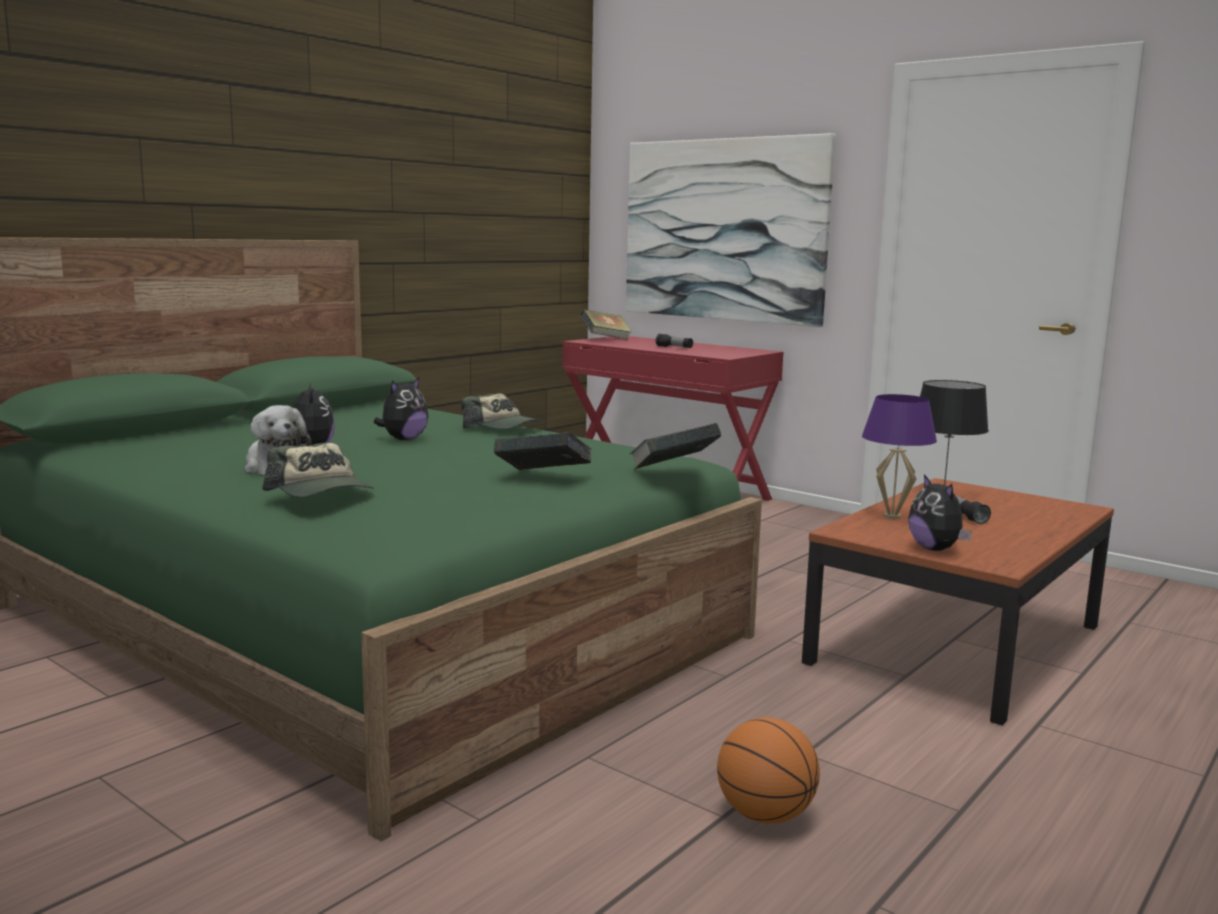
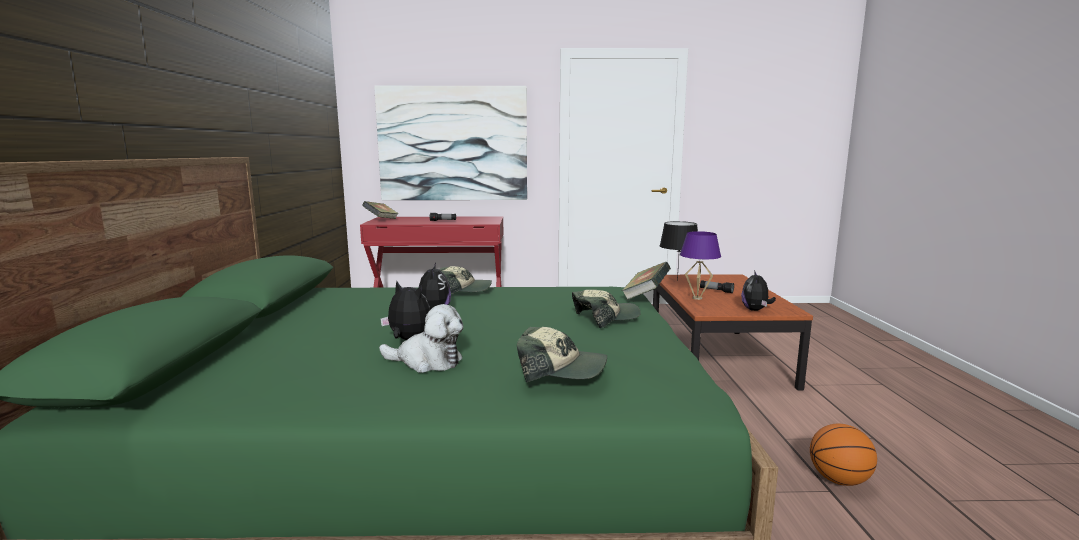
camera: 40 degrees left, 0 degrees up
book [494,432,591,470] -> cap [572,290,641,328]
plush toy [908,474,972,551] -> plush toy turned 75 degrees clockwise [741,270,776,311]

